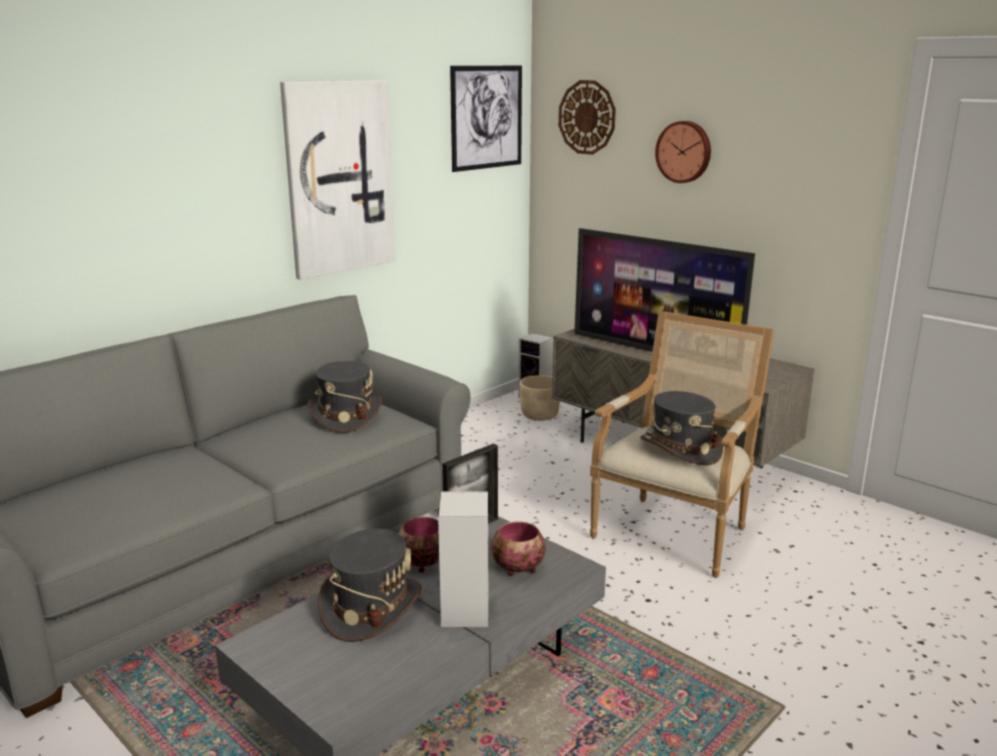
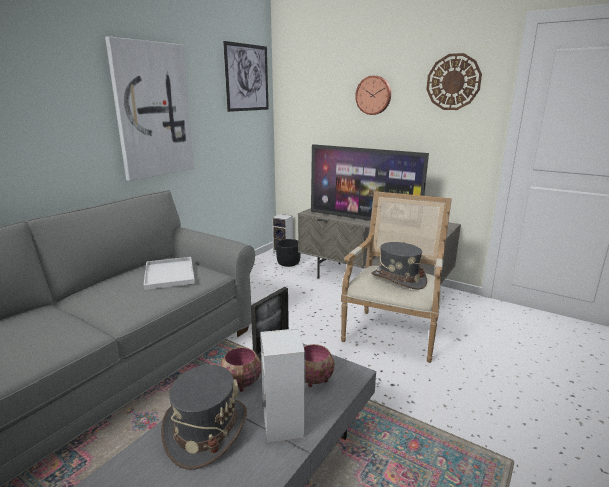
camera: 10 degrees left, 0 degrees up
grey hat [308,361,382,433] -> white tray [144,257,195,290]
beige planter [520,375,560,421] -> black planter [276,239,301,267]
wall clock [559,80,616,155] -> wall clock moved to [426,53,482,110]

